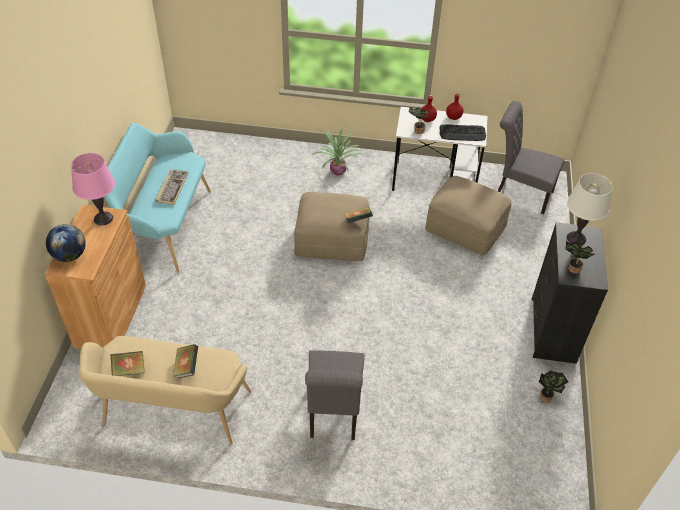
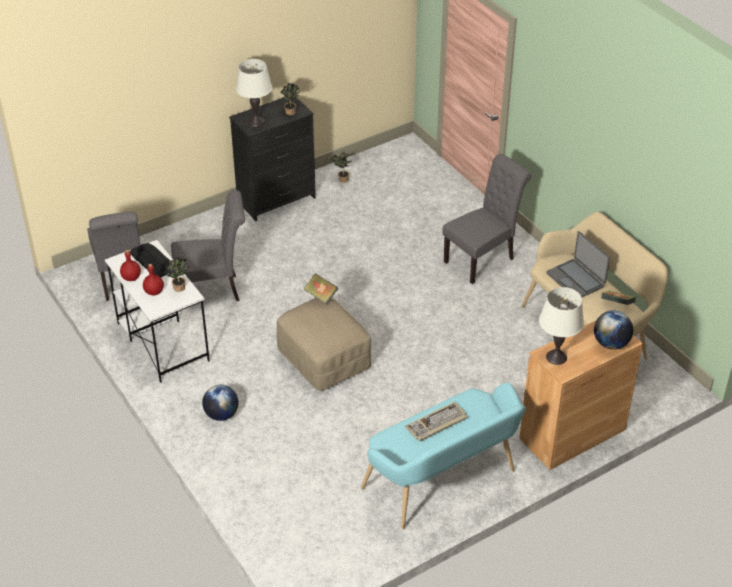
camera: 130 degrees left, 5 degrees down
pink table lamp [71,153,115,225] -> white table lamp [539,287,584,365]
book [173,344,198,379] -> laptop [546,231,610,297]
potted plant [313,128,364,175] -> globe [202,385,239,421]
beige ottoman [425,176,511,255] -> grey chair [171,190,245,301]

